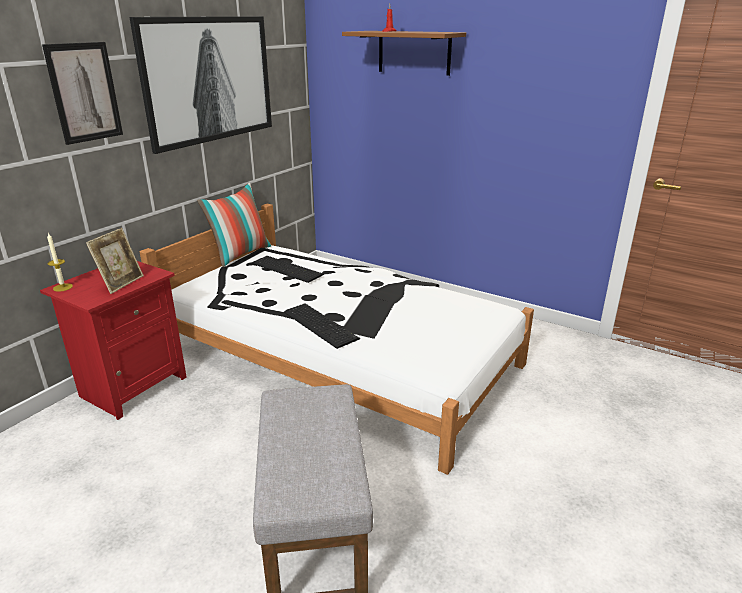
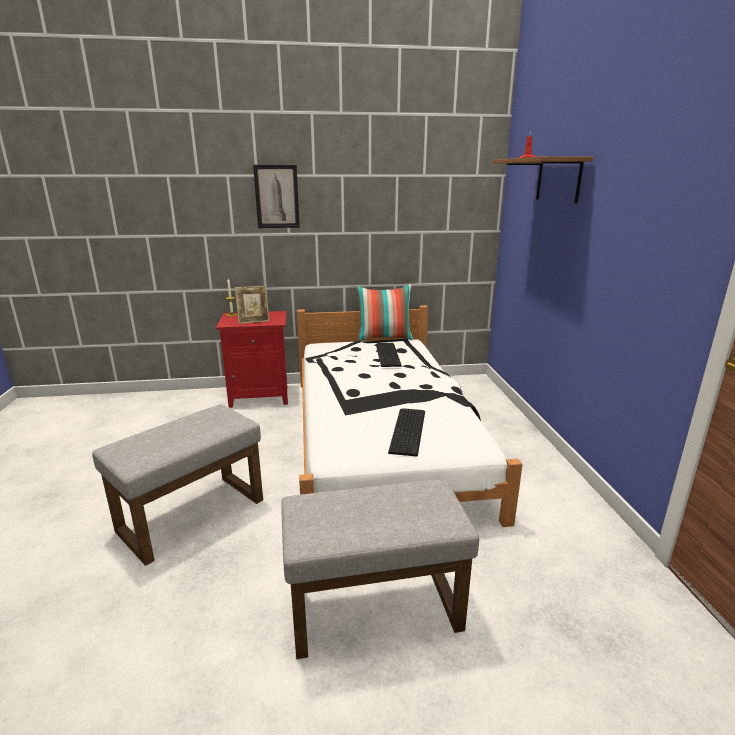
camera: 50 degrees right, 5 degrees down
picture [129,16,272,154] -> none
keyboard [284,303,360,349] -> keyboard moved to [388,408,425,457]
none -> grey ottoman [281,479,479,659]

